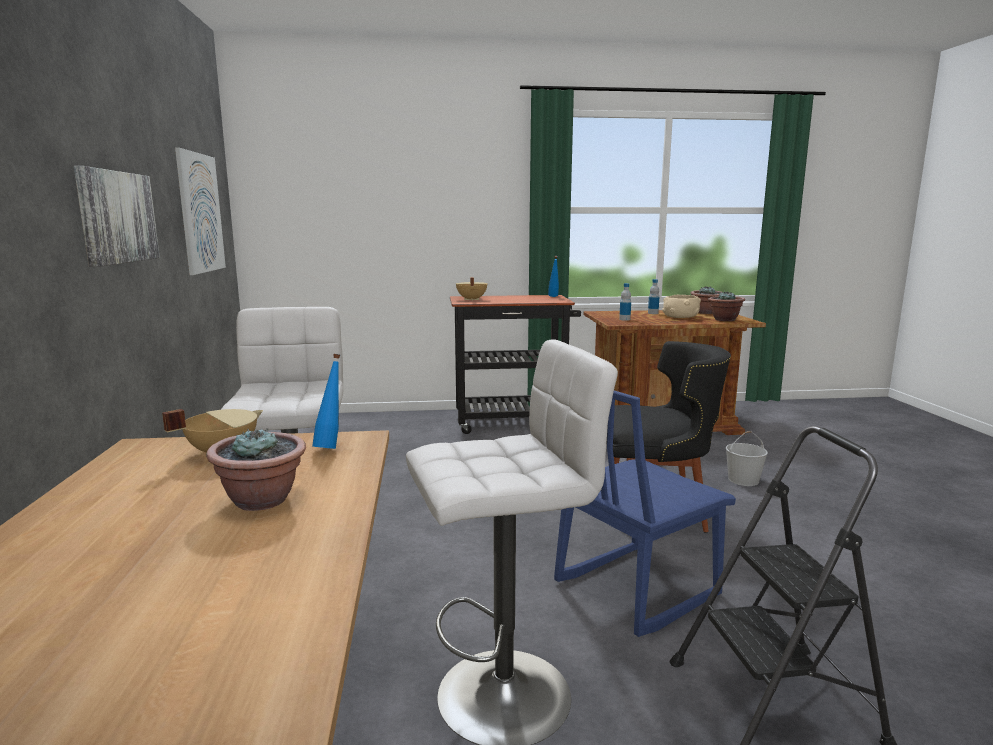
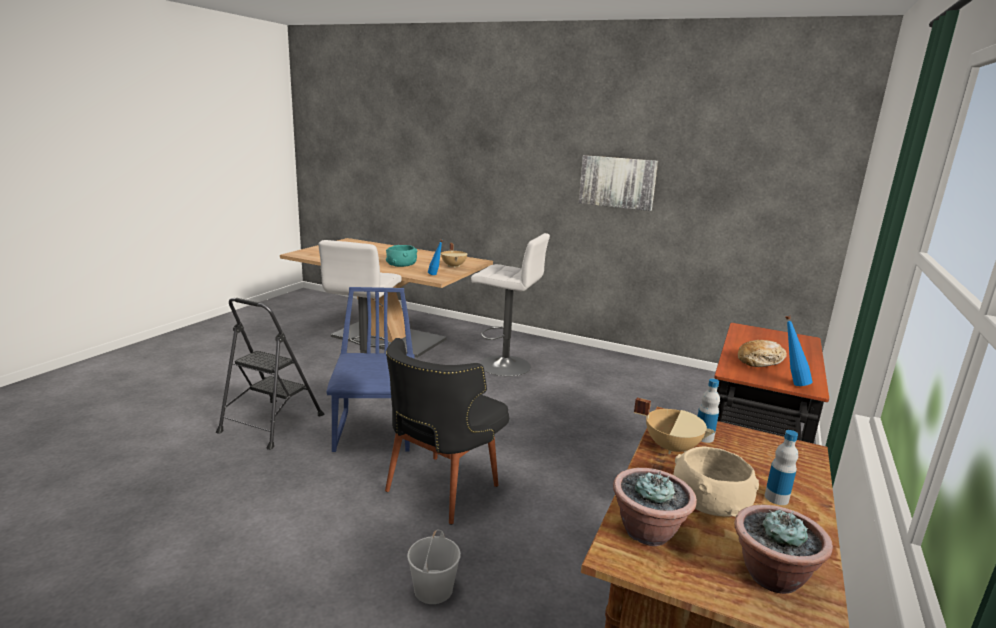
camera: 120 degrees right, 5 degrees up
picture [175,147,226,275] -> none
potted plant [206,429,306,511] -> turquoise bowl [386,245,417,267]
beige cooking pot [456,277,488,301] -> beige cooking pot moved to [634,398,715,454]
none -> bread [738,340,787,367]

